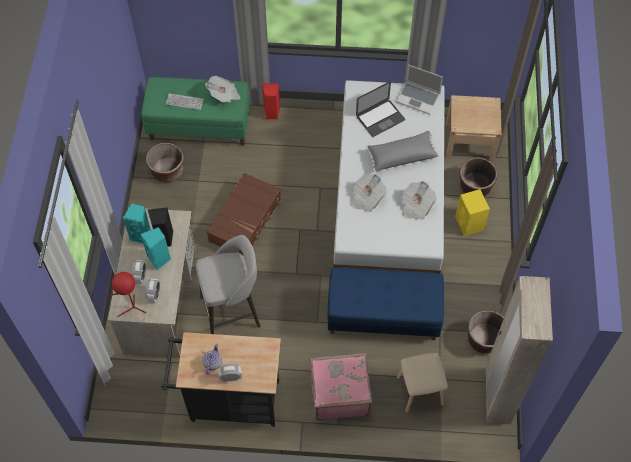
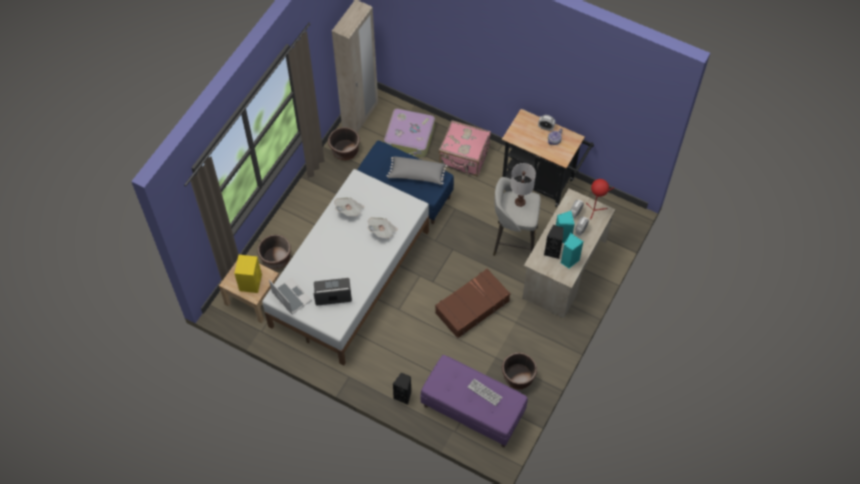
camera: 155 degrees left, 0 degrees up
green bench [141,77,250,145] -> purple bench [421,355,528,447]
newspaper [205,76,240,103] -> none
red speaker [262,83,280,120] -> black speaker [393,373,412,405]
grey pillow [366,131,440,171] -> grey pillow moved to [386,156,447,185]
beige stool [397,353,448,413] -> suitcase [384,109,435,157]
yellow speaker [455,189,490,236] -> yellow speaker moved to [234,255,262,293]
none -> white table lamp [510,163,536,207]

